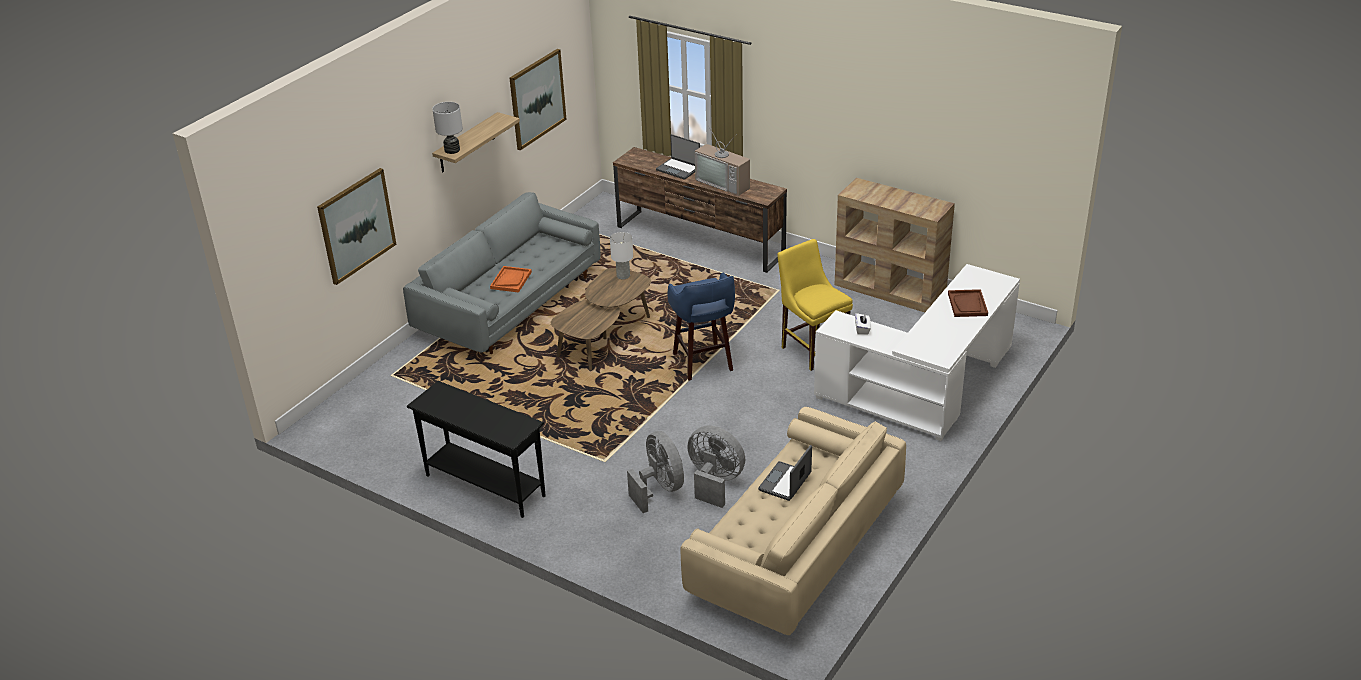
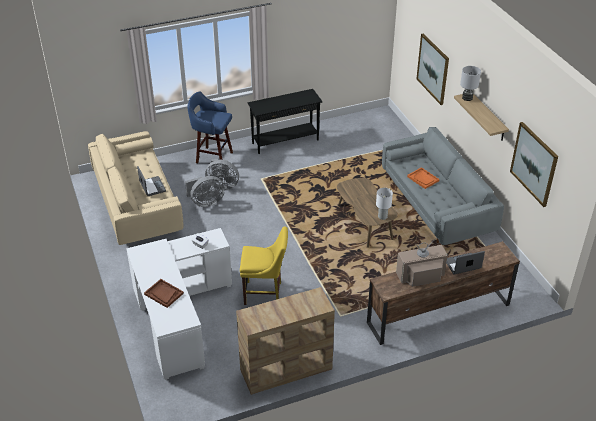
camera: 125 degrees right, 5 degrees up
blue stool [668,272,735,381] -> blue stool moved to [188,91,233,163]

